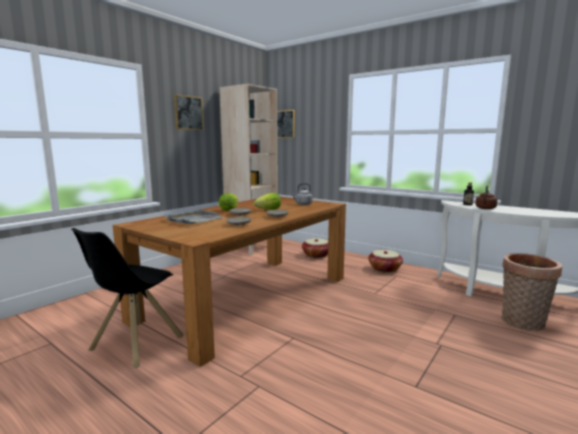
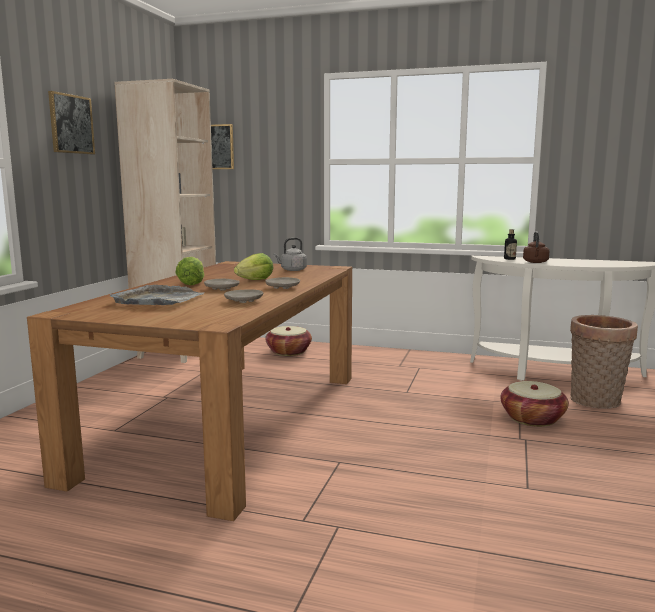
camera: 20 degrees left, 0 degrees up
black chair [71,228,183,368] -> none
basket [368,250,403,273] -> basket moved to [500,381,569,427]

